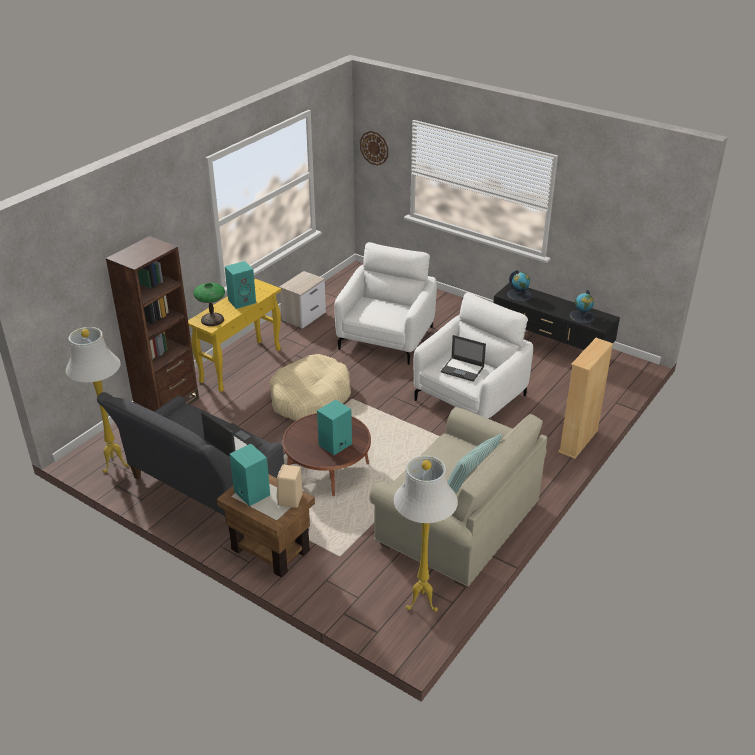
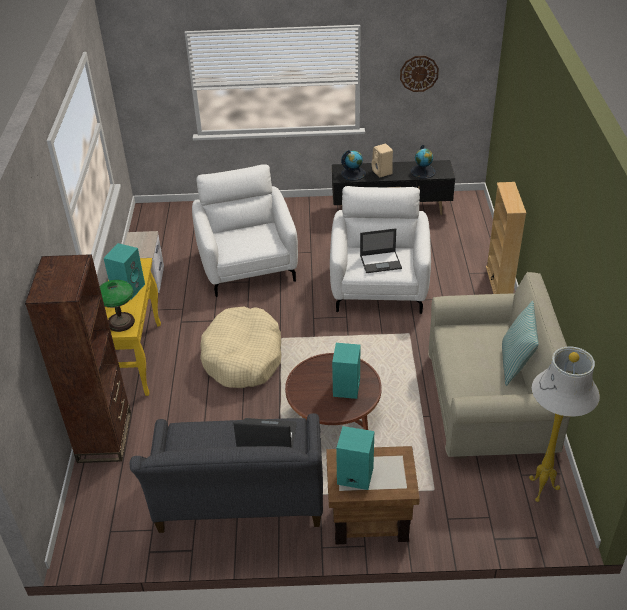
camera: 35 degrees left, 5 degrees up
white floor lamp [66,327,129,473] -> none
beige speaker [276,465,303,508] -> beige speaker moved to [372,144,393,177]
wall clock [360,131,388,166] -> wall clock moved to [400,56,439,92]

